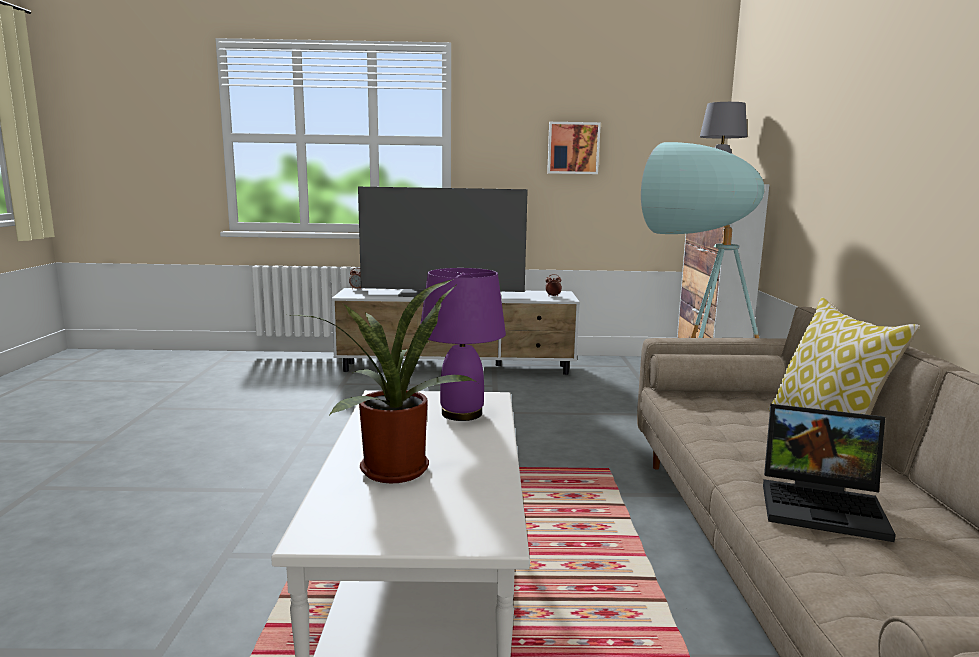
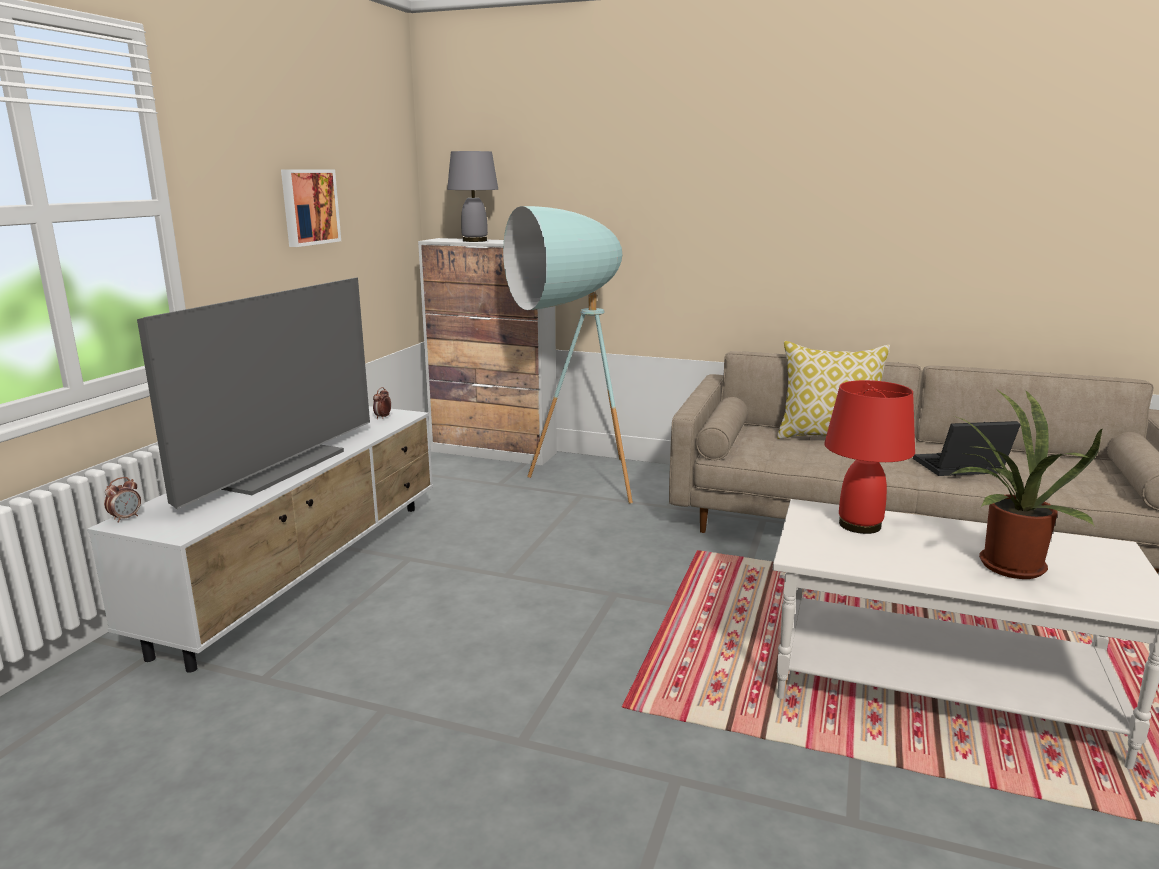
camera: 70 degrees left, 5 degrees up
purple table lamp [420,268,506,421] -> red table lamp [824,380,915,534]
laptop [763,404,896,542] -> laptop turned 135 degrees counterclockwise [913,421,1021,476]

